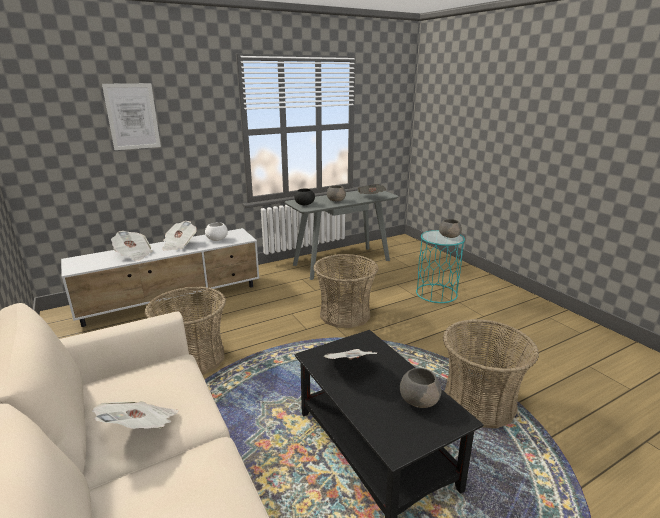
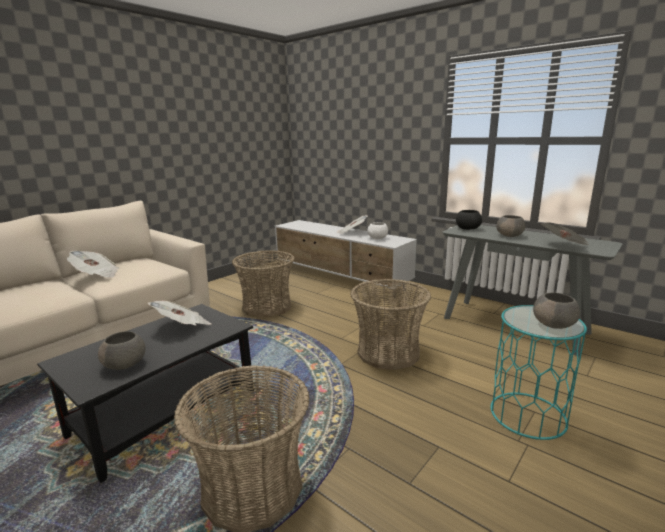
camera: 70 degrees right, 5 degrees down
picture [102,83,161,150] -> none
newspaper [111,231,153,261] -> none

